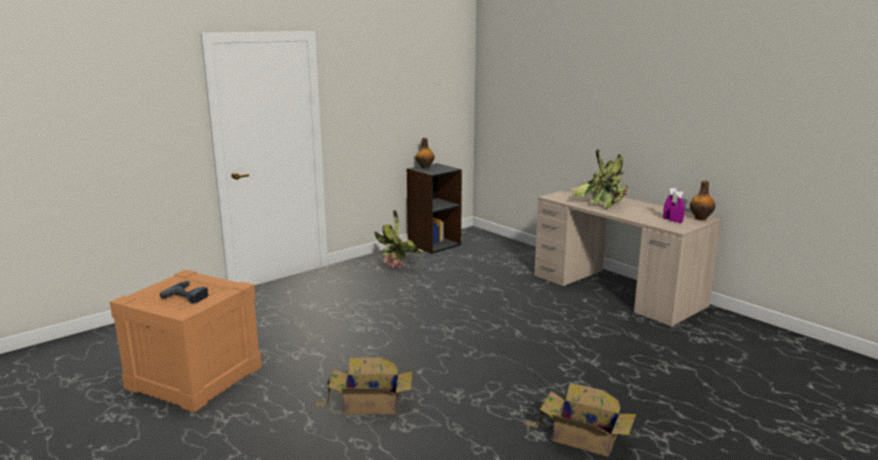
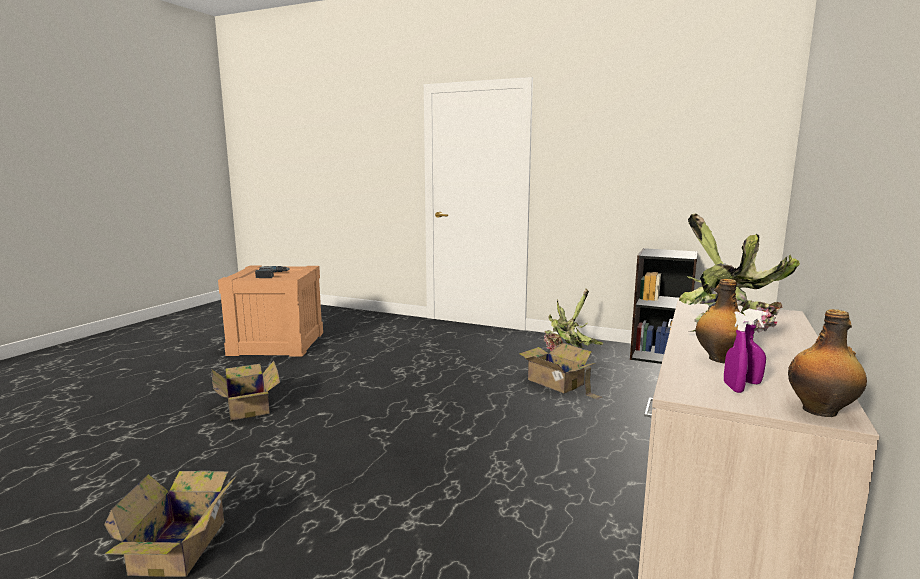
camera: 65 degrees right, 5 degrees down
bottle [416,138,435,168] -> bottle moved to [695,279,754,364]
none -> cardboard box [519,343,602,400]

